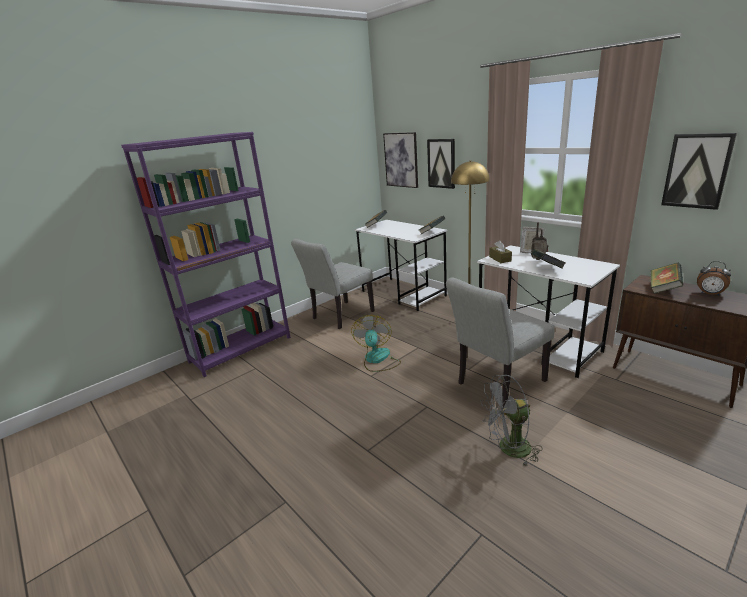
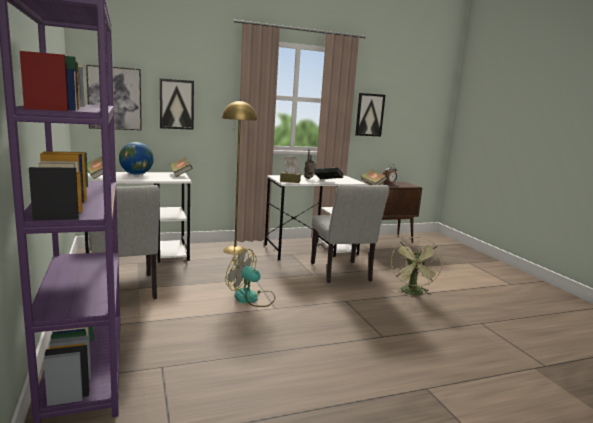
camera: 70 degrees left, 10 degrees down
grey fan [480,375,543,467] -> green fan [391,237,443,295]
none -> globe [119,142,154,175]

